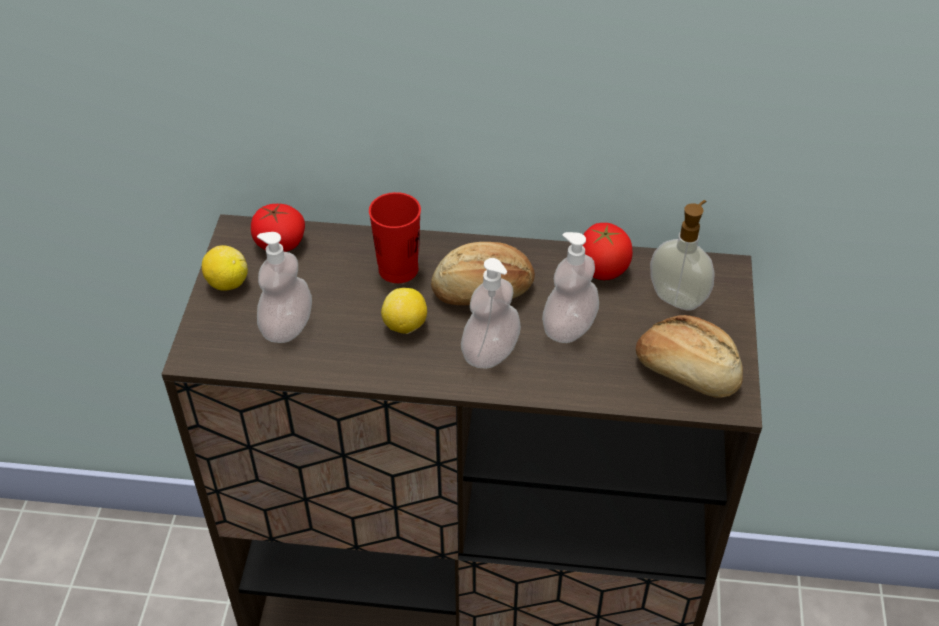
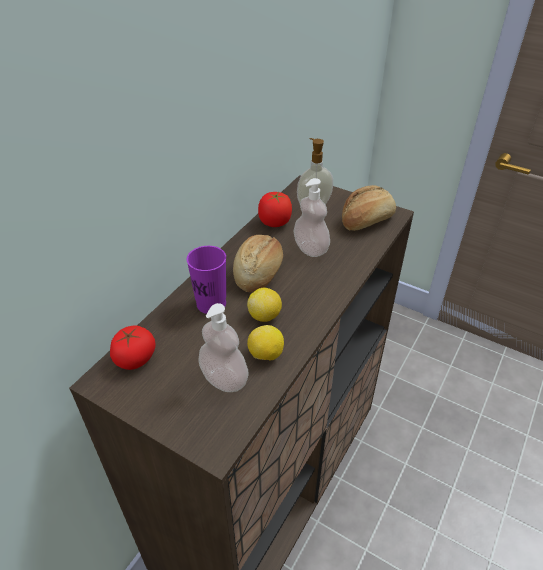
camera: 65 degrees left, 5 degrees down
lemon [202,245,248,290] -> lemon moved to [247,325,284,360]
red cup [369,192,421,283] -> purple cup [187,246,226,314]
soap dispenser [461,258,521,369] -> none

